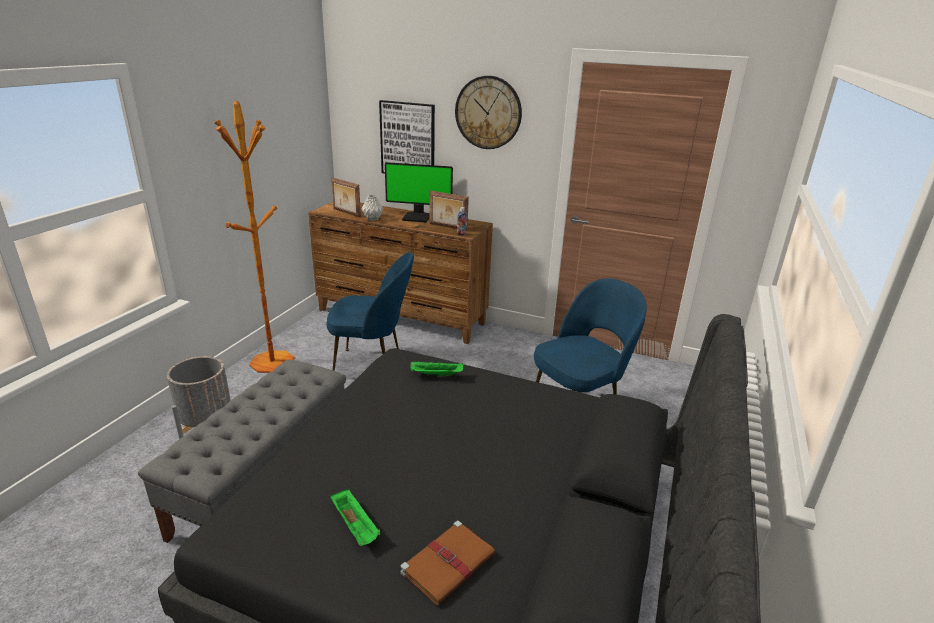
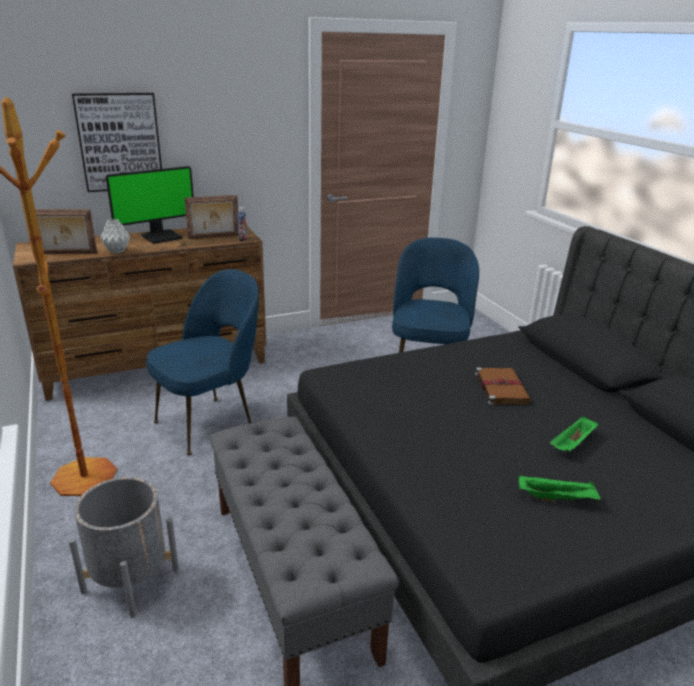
camera: 45 degrees left, 0 degrees up
brown book [401,521,496,606] -> brown book moved to [475,367,531,405]
green tray [410,361,463,377] -> green tray moved to [550,416,598,452]
wall clock [455,76,522,149] -> none

